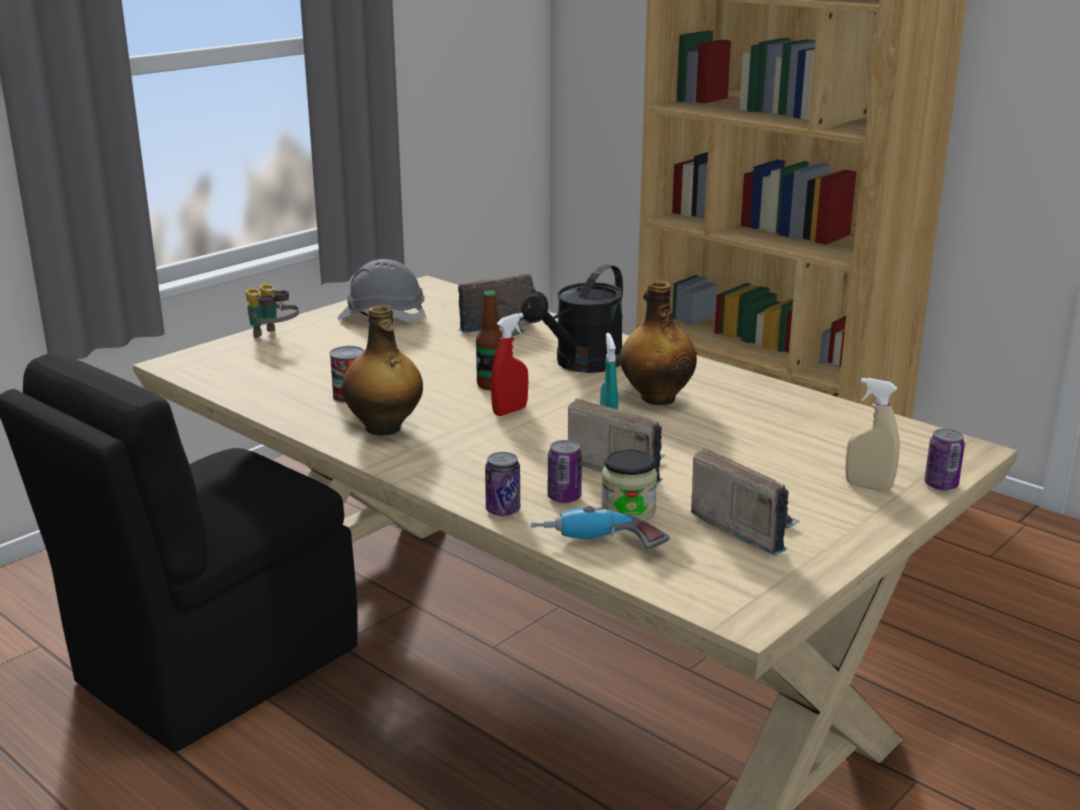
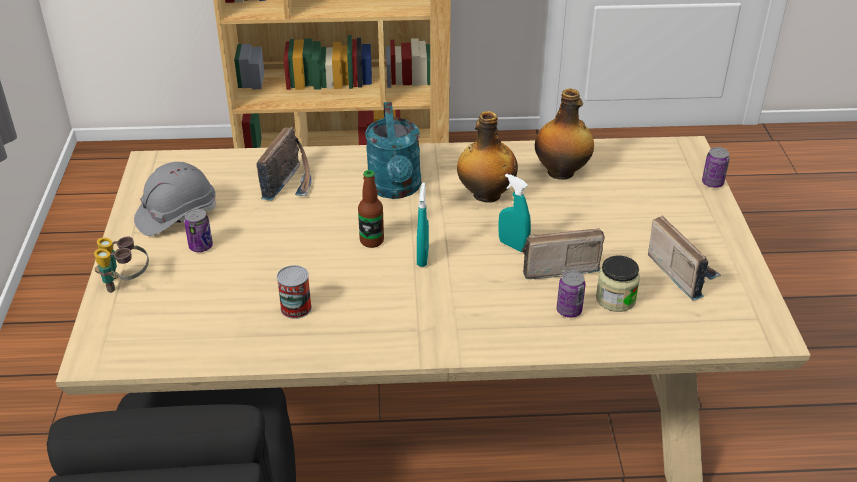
camera: 45 degrees left, 15 degrees up
bottle [342,305,423,435] -> bottle moved to [535,88,594,180]
can [485,452,520,516] -> can moved to [184,209,213,252]
red spray bottle [491,313,528,416] -> turquoise spray bottle [417,182,429,267]
black watering can [521,264,623,373] -> turquoise watering can [365,102,421,199]
power drill [531,506,670,549] -> none
radio [691,448,800,556] -> radio turned 60 degrees clockwise [648,215,721,301]
beige spray bottle [845,378,900,491] -> none

